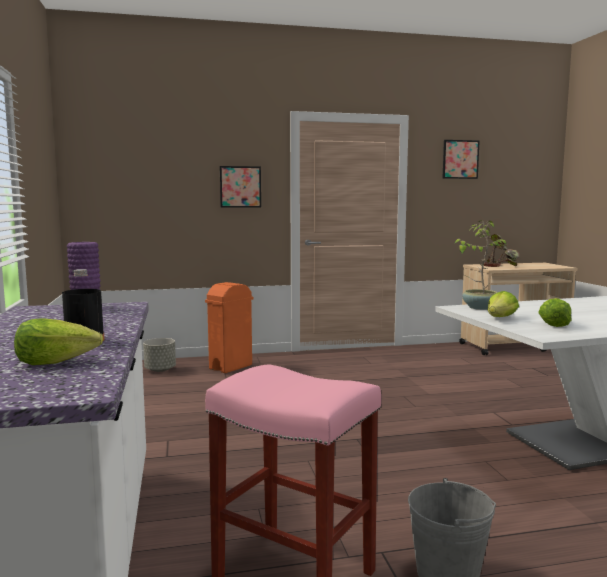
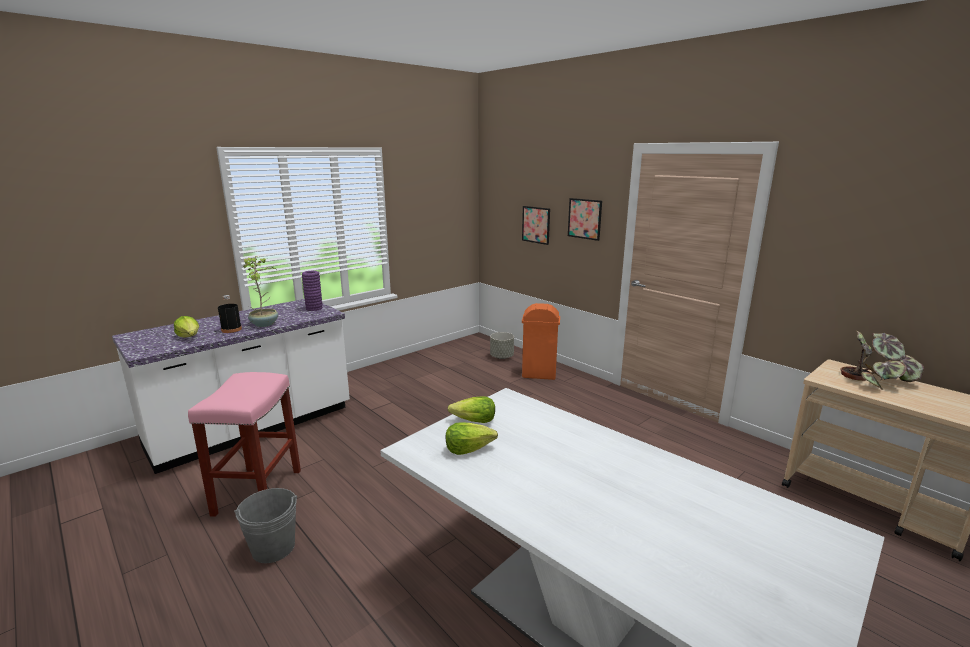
camera: 60 degrees right, 10 degrees up
picture [443,140,480,179] -> picture moved to [522,206,550,245]
potted plant [454,220,507,310] -> potted plant moved to [243,256,278,327]

